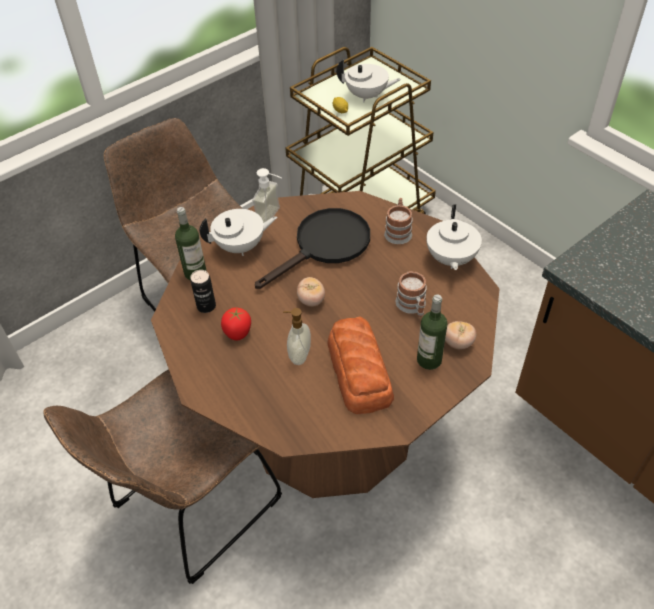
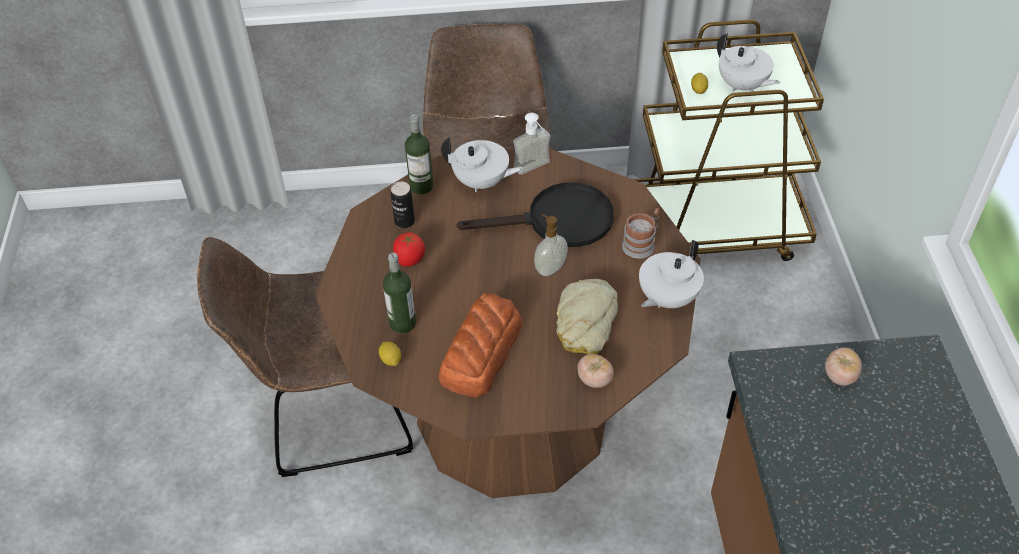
camera: 35 degrees right, 0 degrees up
soap dispenser [283,308,311,365] -> soap dispenser moved to [534,214,568,276]
tomato [297,277,325,307] -> tomato moved to [825,347,862,386]
mug [396,271,427,317] -> bread [556,279,618,355]
bottle [417,294,448,370] -> bottle moved to [383,252,416,334]
none -> lemon [379,341,401,366]

